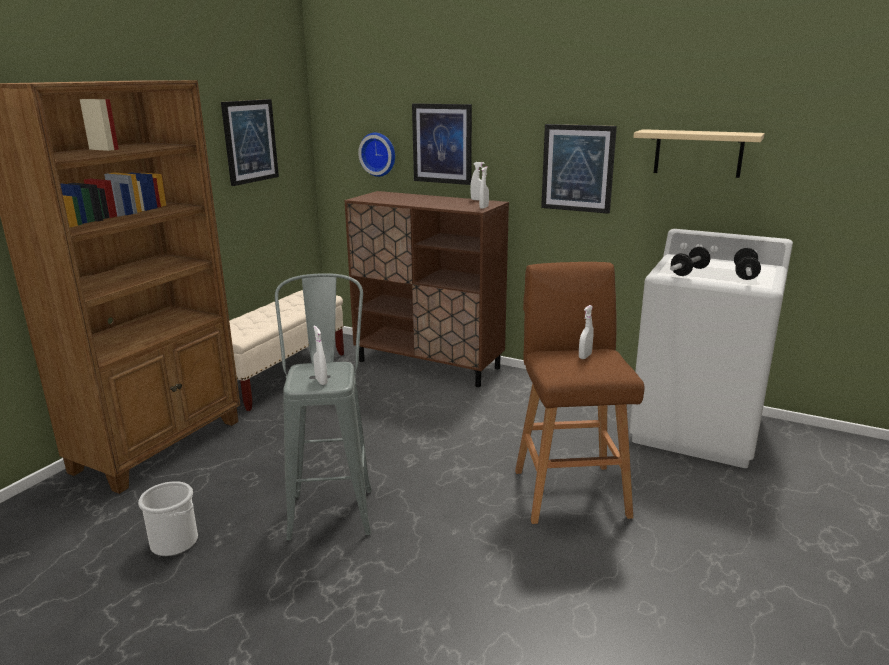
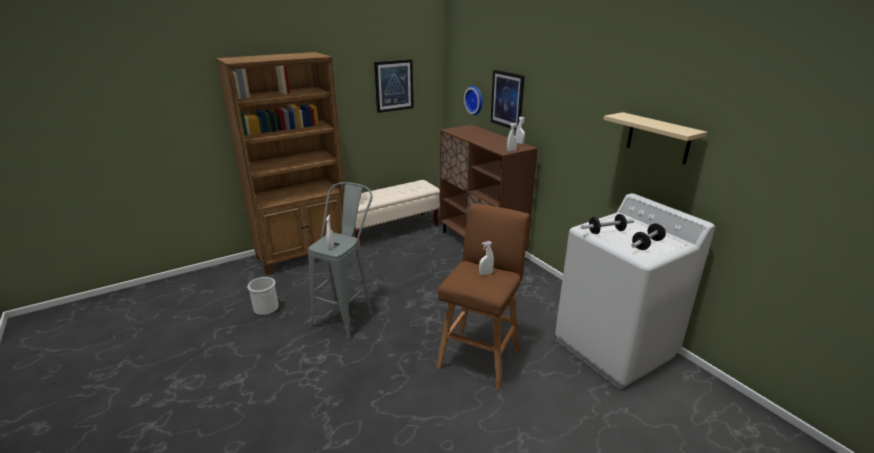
camera: 30 degrees right, 5 degrees up
picture [541,124,617,214] -> none

